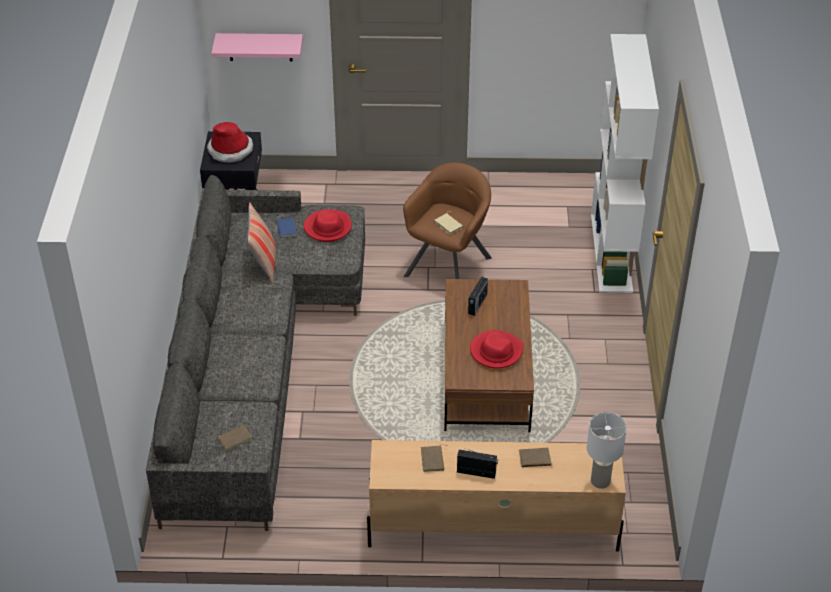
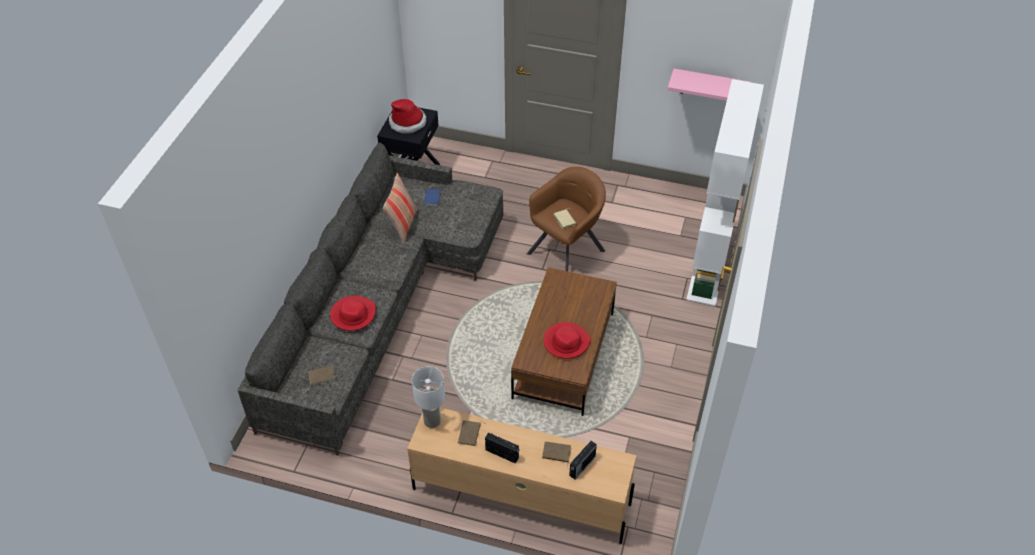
camera: 15 degrees right, 5 degrees up
pink shelf [211,33,303,62] -> pink shelf moved to [668,69,750,101]
red hat [304,209,352,242] -> red hat moved to [330,296,376,331]
radio [468,277,488,316] -> radio moved to [569,441,597,479]
white table lamp [587,412,627,489] -> white table lamp moved to [412,366,445,428]

